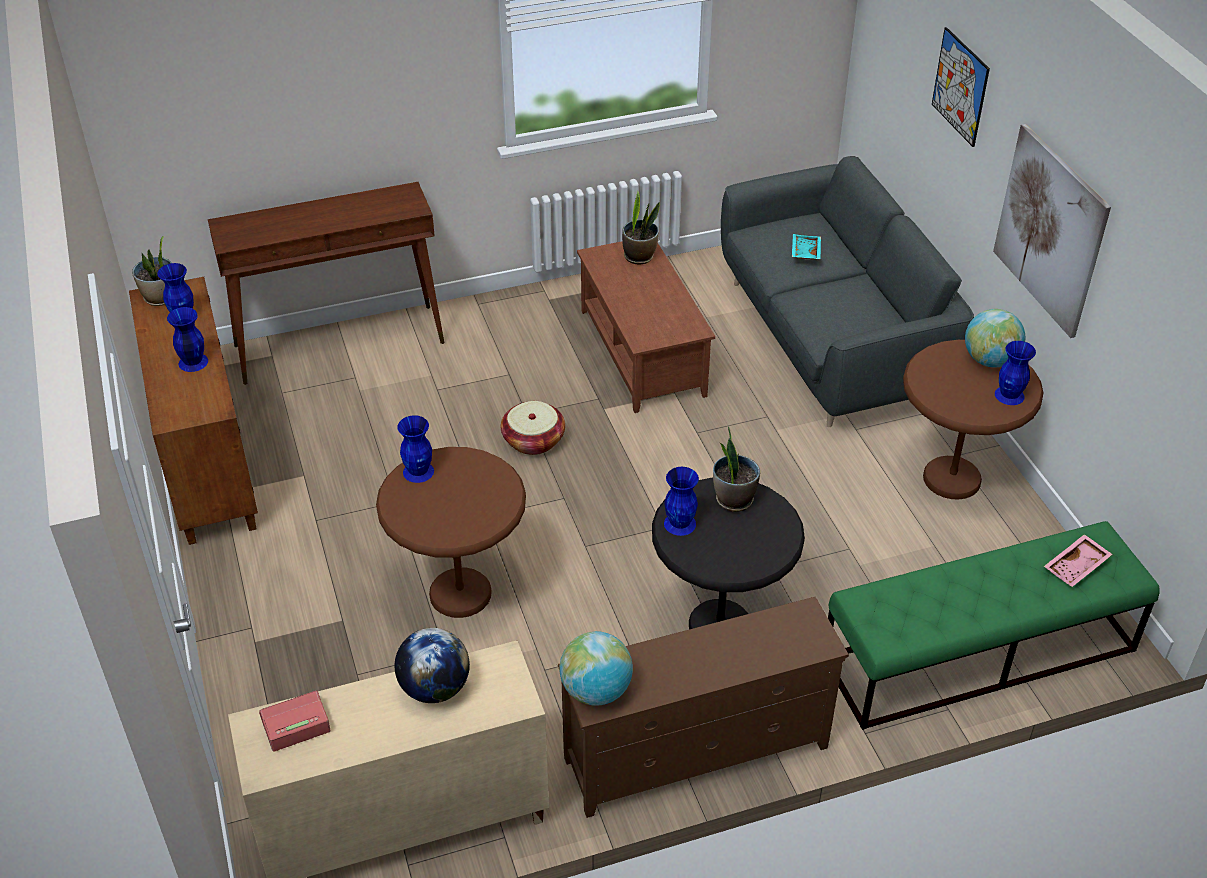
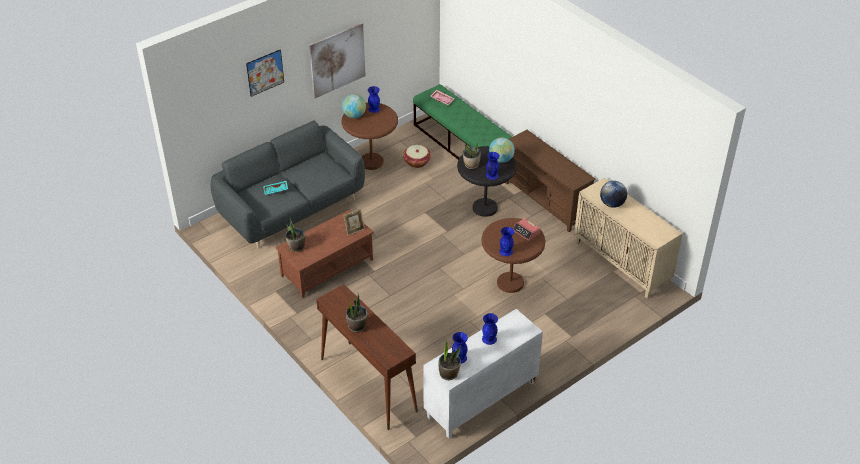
camera: 110 degrees left, 0 degrees up
brown cabinet [129,277,258,545] -> white cabinet [423,309,543,439]
alarm clock [259,690,331,752] -> alarm clock moved to [513,218,540,241]
basket [501,401,565,455] -> basket moved to [403,145,431,168]
globe [560,631,633,706] -> globe moved to [489,137,515,163]
none -> picture frame [343,209,365,235]
none -> potted plant [346,294,368,333]

